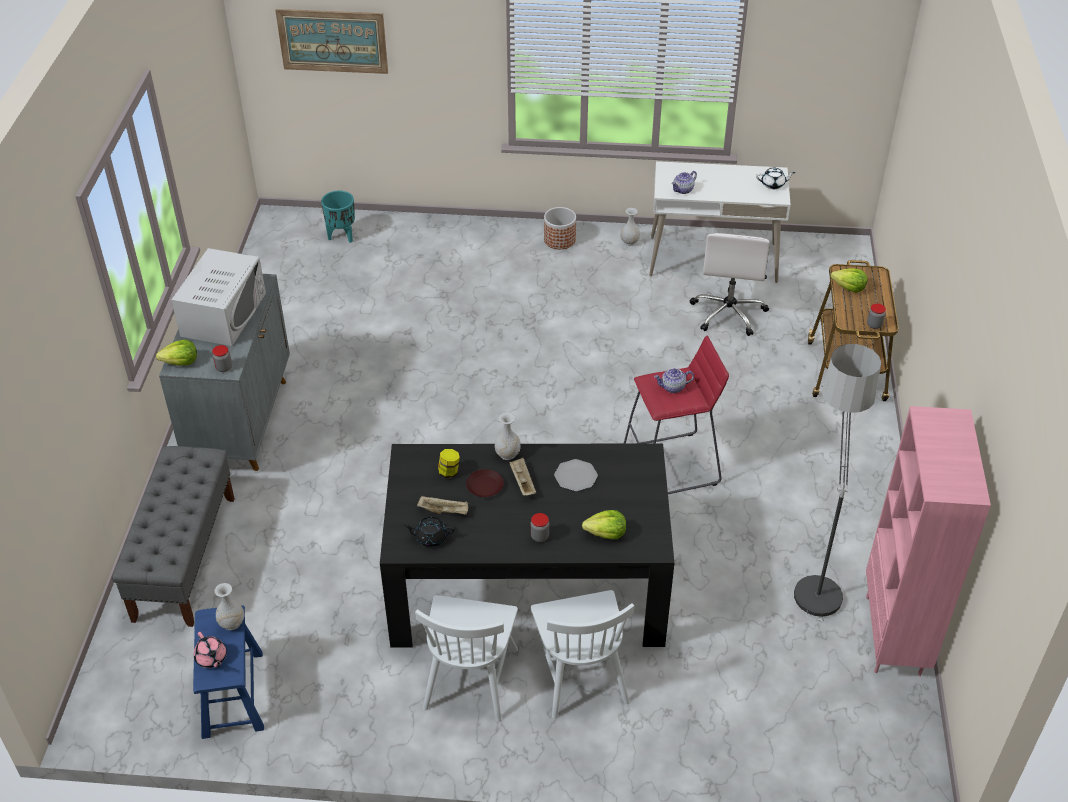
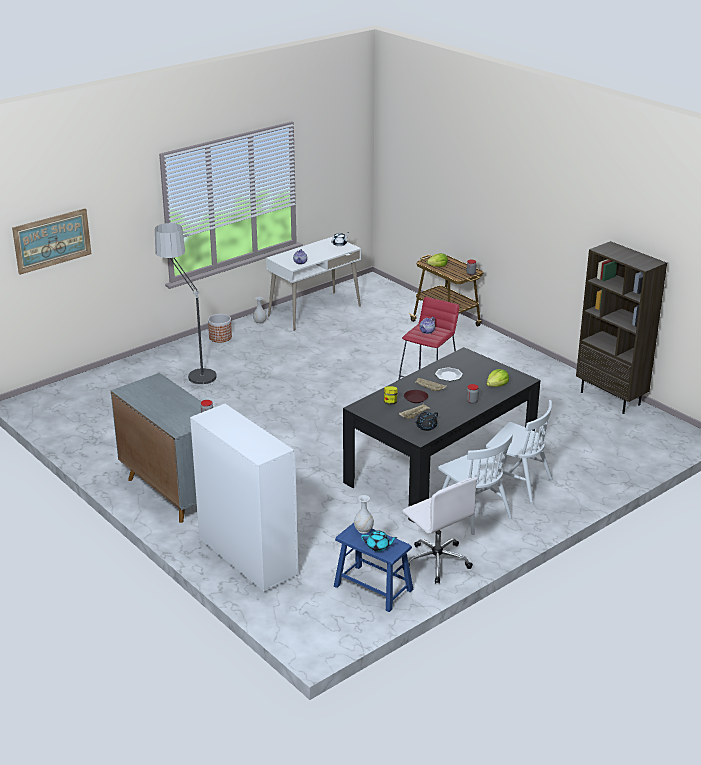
camera: 45 degrees left, 15 degrees down
grey bench [112,446,235,627] -> white cabinet [190,404,298,592]
lettuce [156,340,197,366] -> none
white microwave [171,248,266,346] -> none
pink teapot [194,632,227,668] -> turquoise teapot [361,531,398,552]
turquoise planter [321,191,355,243] -> none
white vase [495,413,521,460] -> none
white office chair [690,233,770,336] -> white office chair moved to [402,477,477,584]
floor lamp [785,344,881,621] -> floor lamp moved to [155,223,217,386]
pink bookcase [866,406,991,676] -> brown bookcase [576,241,667,414]

